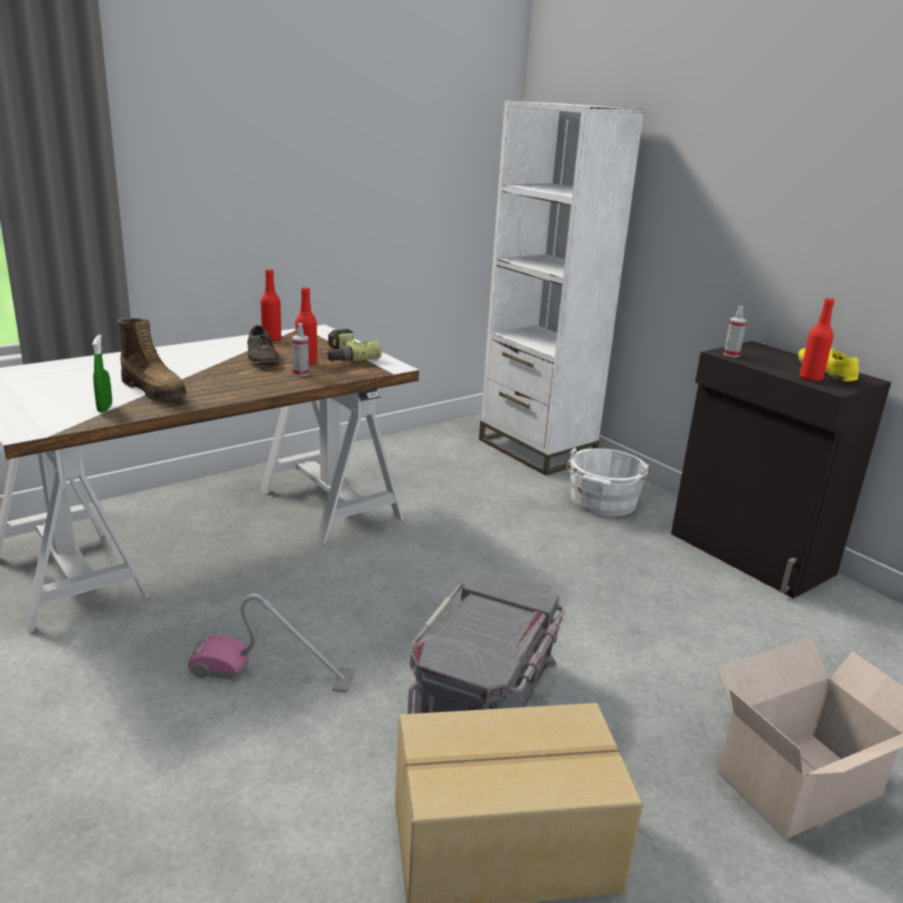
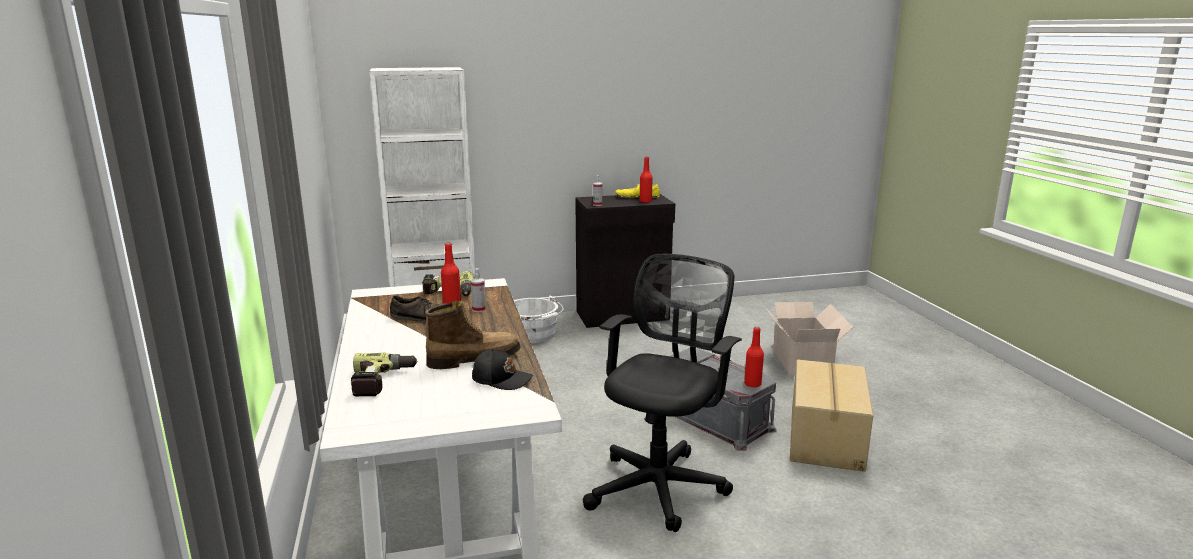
camera: 65 degrees left, 5 degrees down
green spray bottle [92,335,112,413] -> black cap [472,349,533,390]
vacuum cleaner [188,594,354,693] -> black office chair [583,254,742,532]
red bottle [260,269,281,341] -> red bottle moved to [744,327,764,388]
none -> power drill [351,353,418,396]

